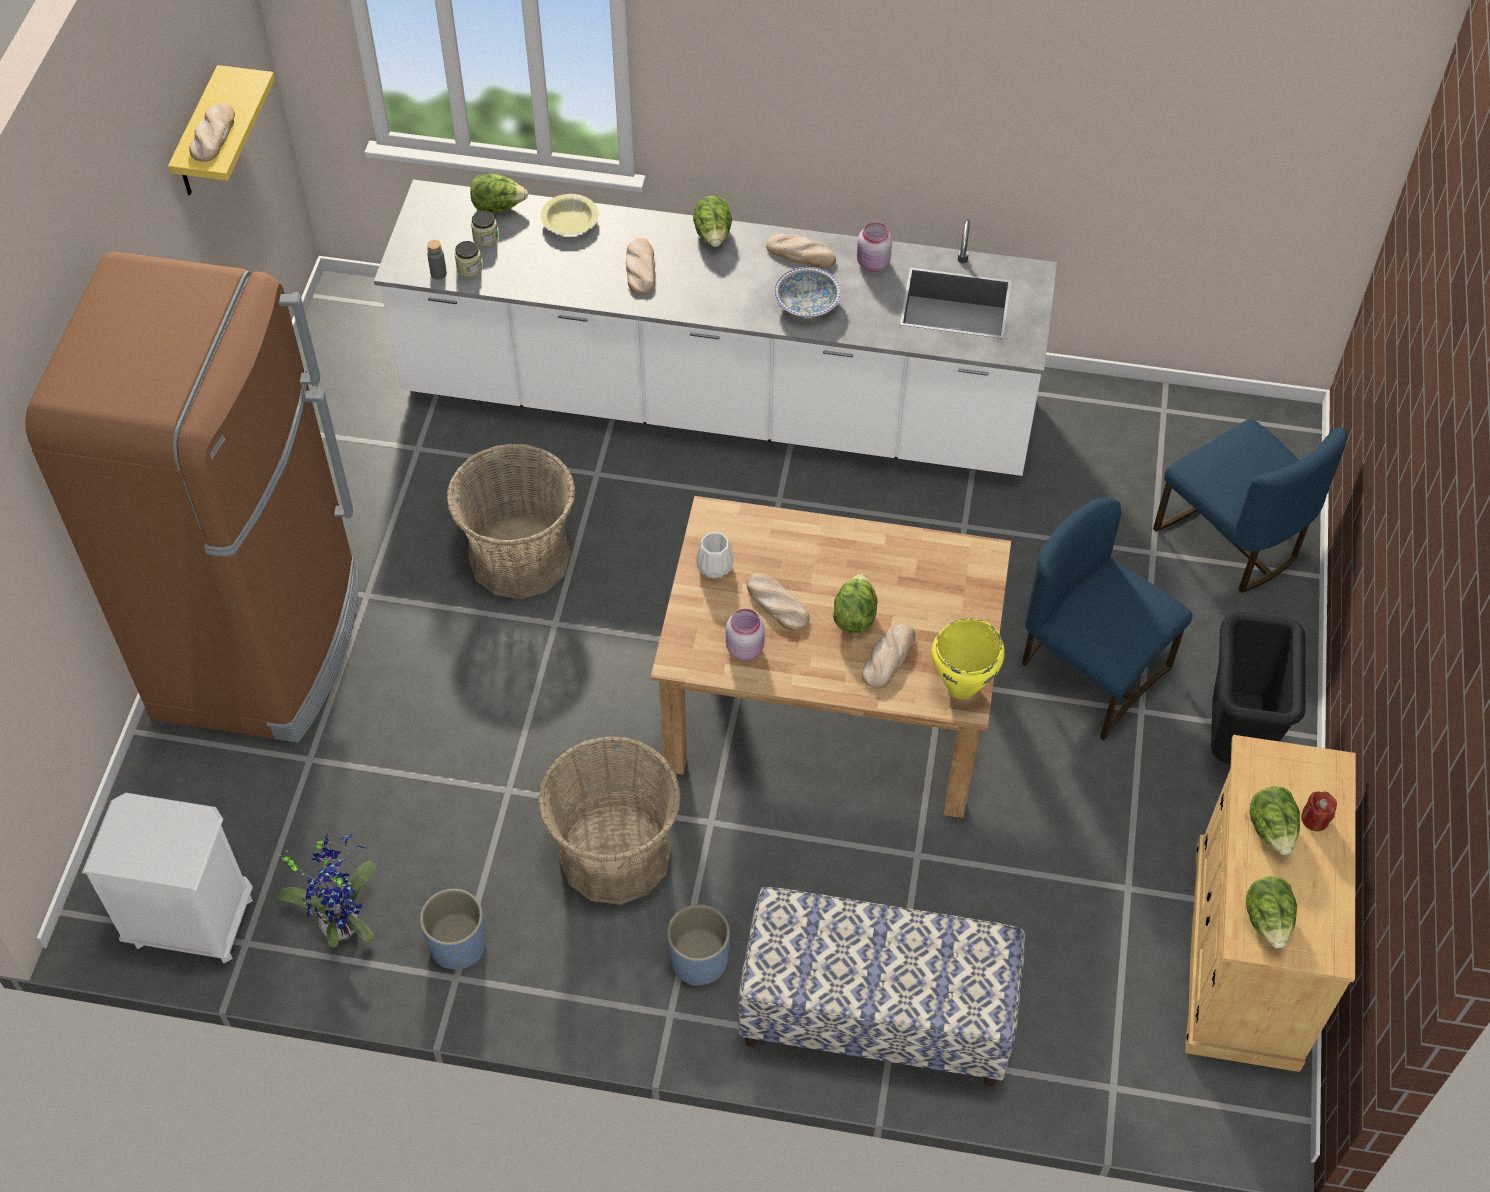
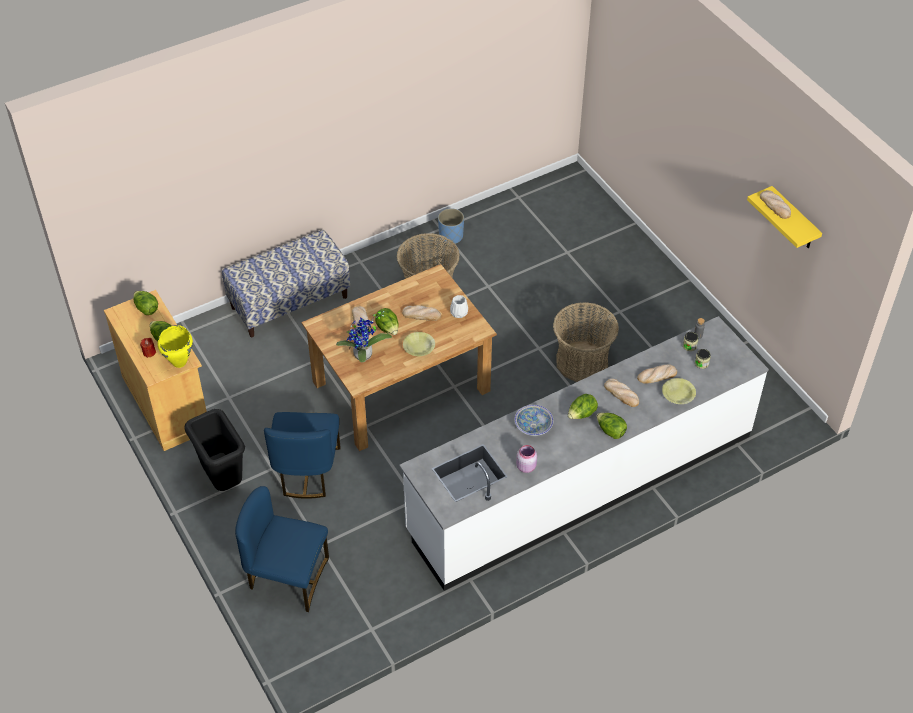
camera: 140 degrees right, 5 degrees down
brown fridge [25,251,358,743] -> none
white nightstand [82,793,253,963] -> none
potted plant [278,833,376,948] -> potted plant moved to [336,311,392,363]
lettuce [470,174,528,213] -> lettuce moved to [568,394,598,419]
blue planter [667,904,730,986] -> none
pink jar [726,609,765,661] -> none
bread [766,233,836,268] -> bread moved to [637,365,677,384]
yellow cooking pot [931,619,1005,699] -> yellow cooking pot moved to [158,325,193,368]
blue chair [1022,497,1193,741] -> blue chair turned 90 degrees clockwise [264,412,341,499]
none -> yellow bowl [403,332,435,356]

